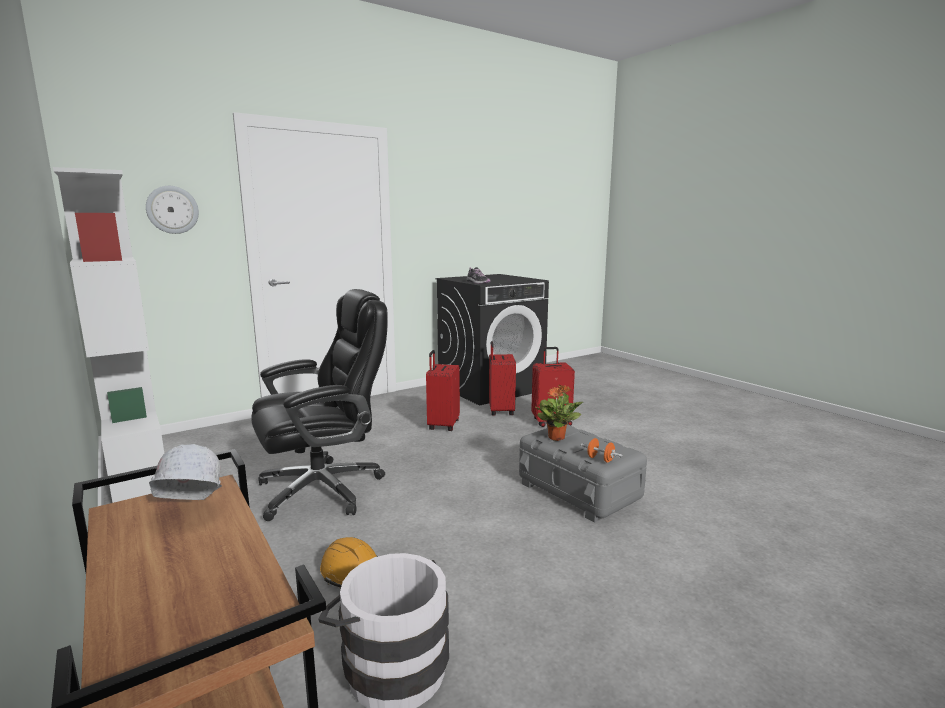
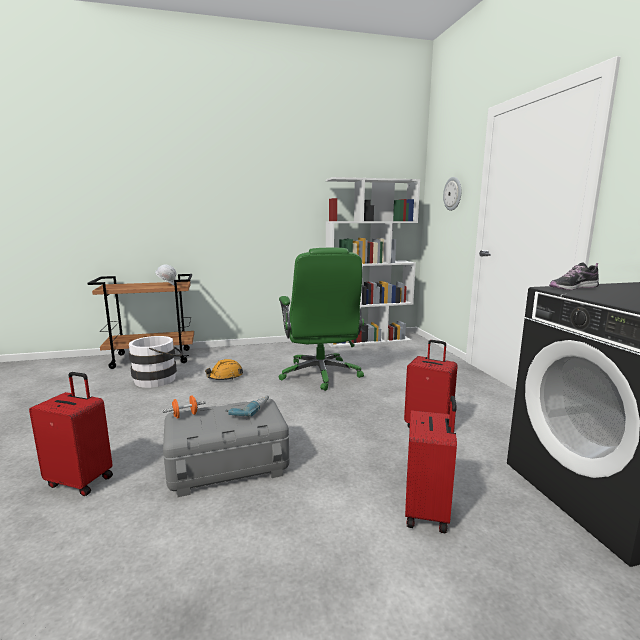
camera: 110 degrees right, 0 degrees up
black office chair [251,289,387,521] -> green office chair [279,248,364,391]
red suitcase [489,341,516,416] -> red suitcase moved to [29,372,113,496]
potted plant [535,385,583,441] -> power drill [225,395,269,416]

